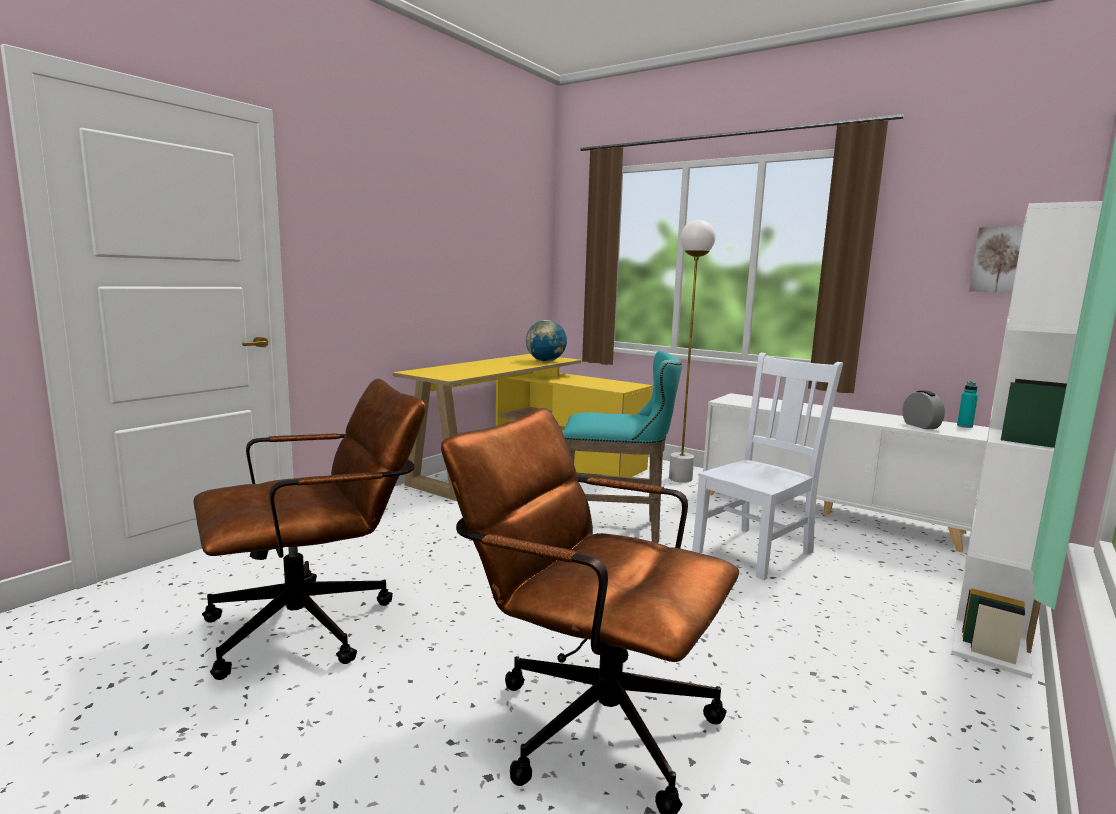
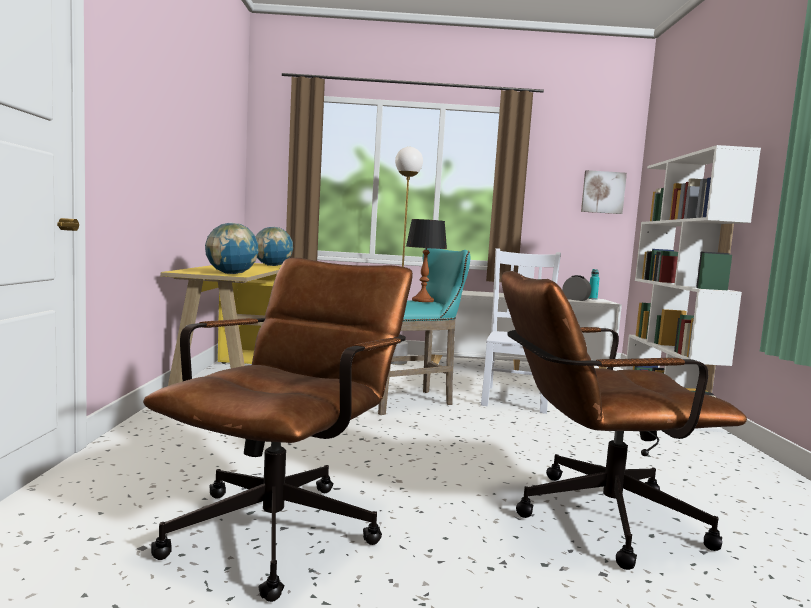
camera: 35 degrees left, 5 degrees down
none -> globe [205,222,259,274]
none -> table lamp [406,219,447,302]

